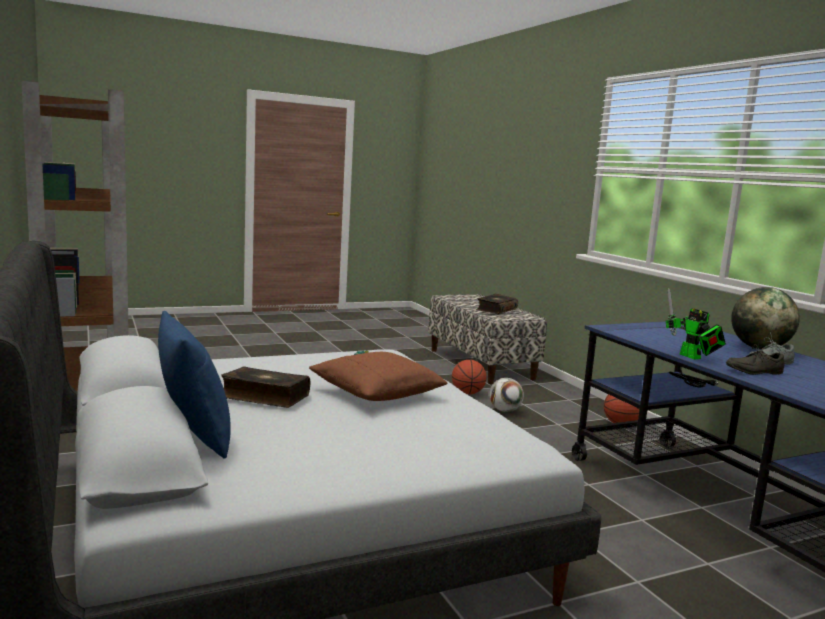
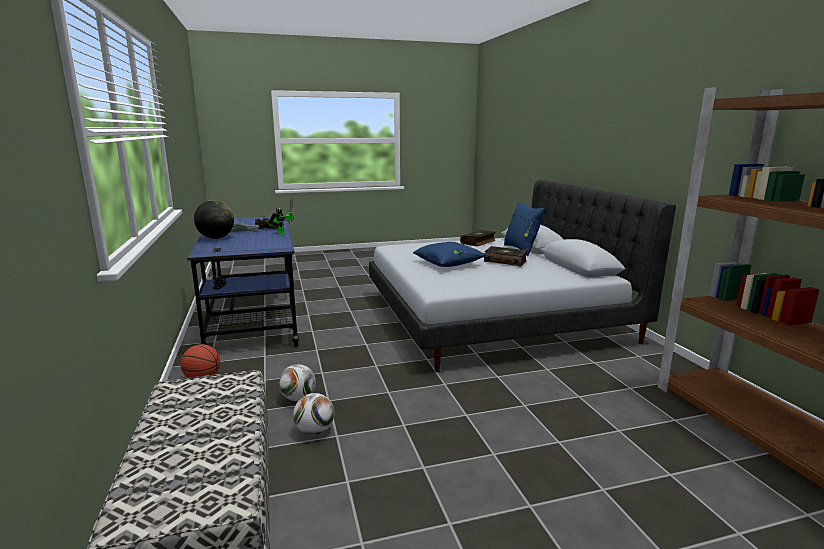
camera: 170 degrees left, 5 degrees up
brown pillow [309,350,447,401] -> blue pillow [413,242,486,267]
basketball [452,360,487,394] -> football [293,393,334,435]
book [476,294,518,314] -> book moved to [460,230,496,246]

